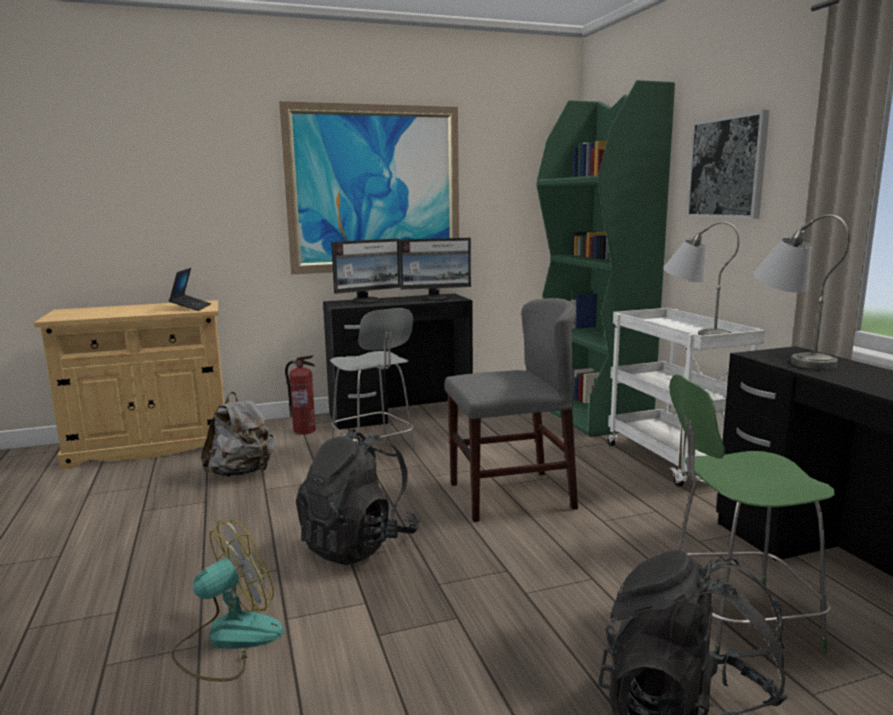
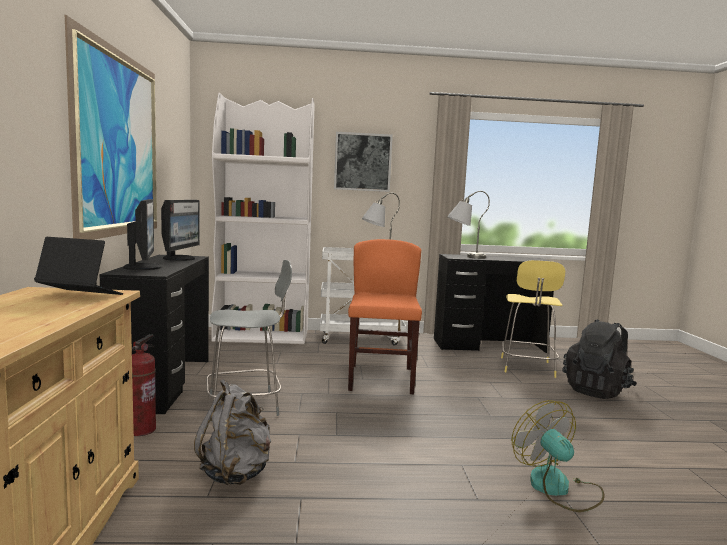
camera: 75 degrees left, 5 degrees down
black backpack [296,429,420,565] -> none
grey chair [445,298,578,522] -> orange chair [348,239,422,394]
green bookcase [537,80,675,437] -> white bookcase [211,93,315,344]
green stool [669,374,835,655] -> yellow stool [501,260,565,378]

